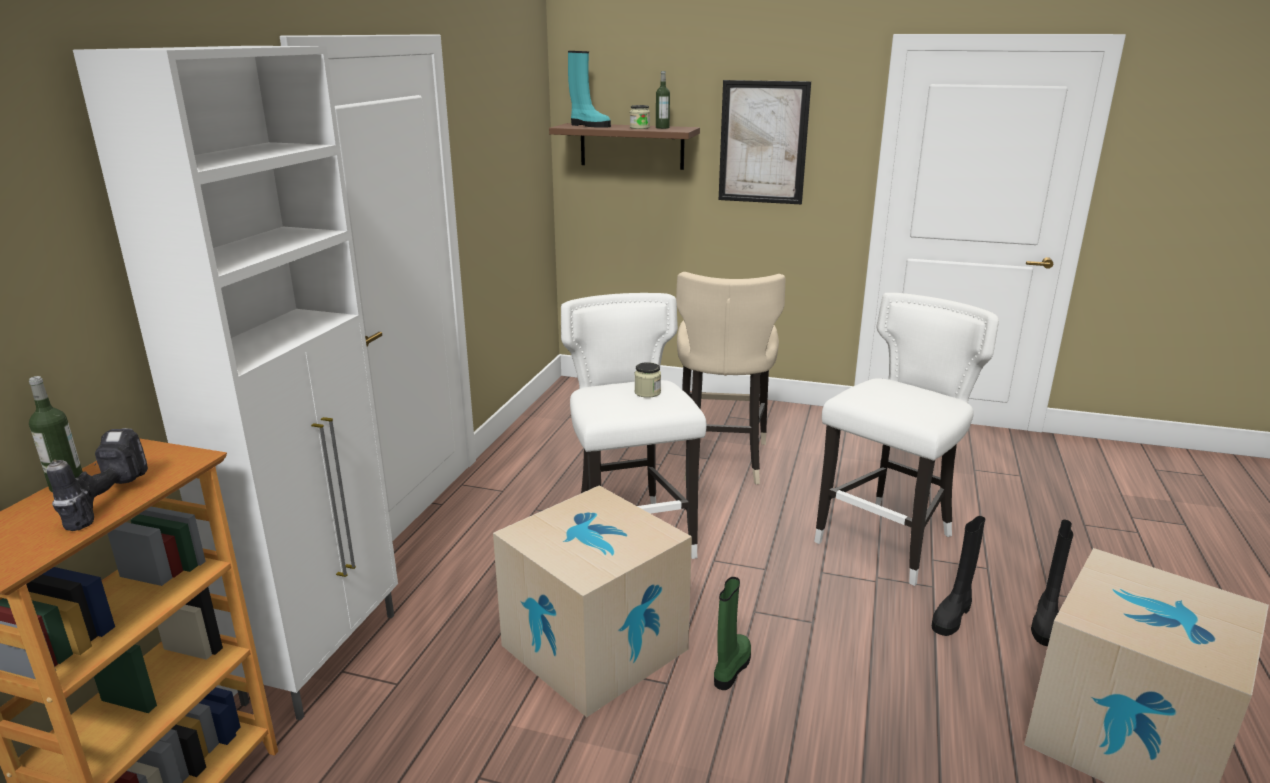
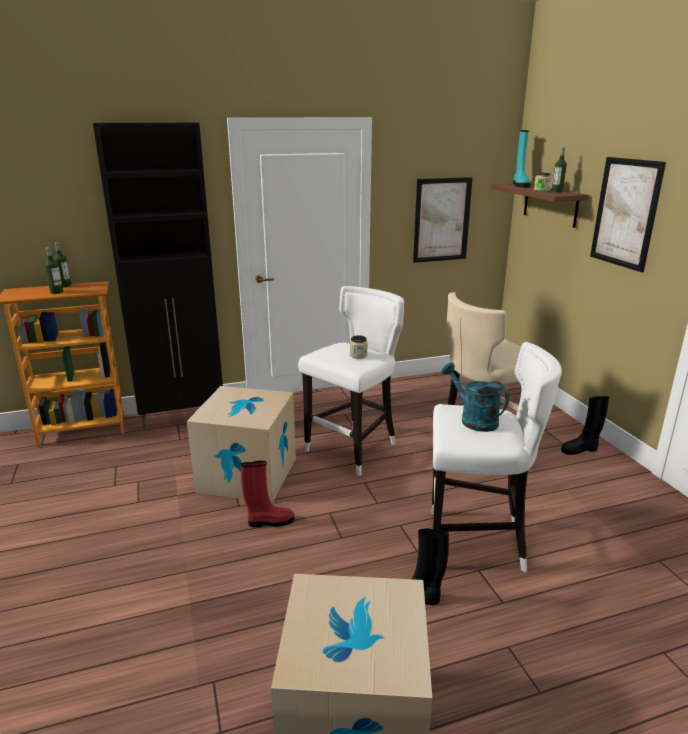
camera: 55 degrees right, 0 degrees up
power drill [47,428,148,531] -> bottle [45,247,63,294]
white cabinet [73,46,398,720] -> black cabinet [93,122,223,430]
green boot [714,577,751,690] -> red boot [241,461,294,527]
black boot [1031,520,1073,646] -> black boot moved to [561,396,609,455]
none -> picture [413,177,473,263]
none -> turquoise watering can [441,363,509,432]

